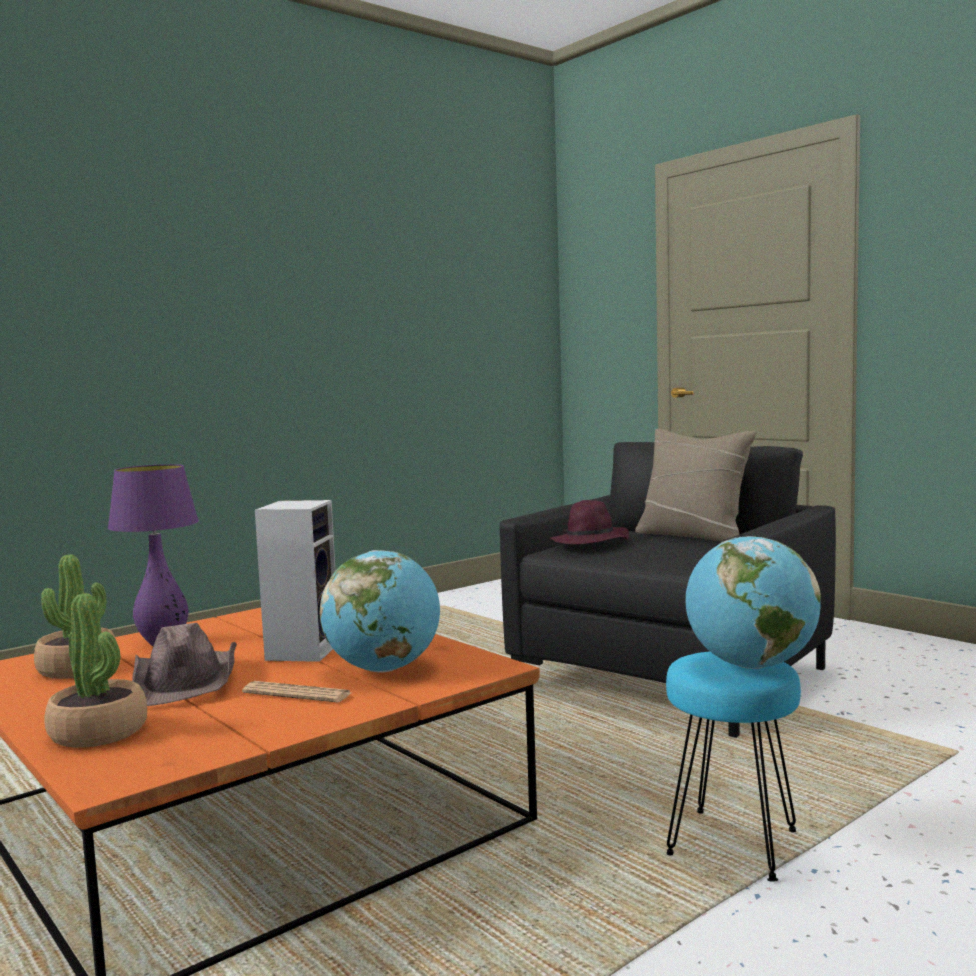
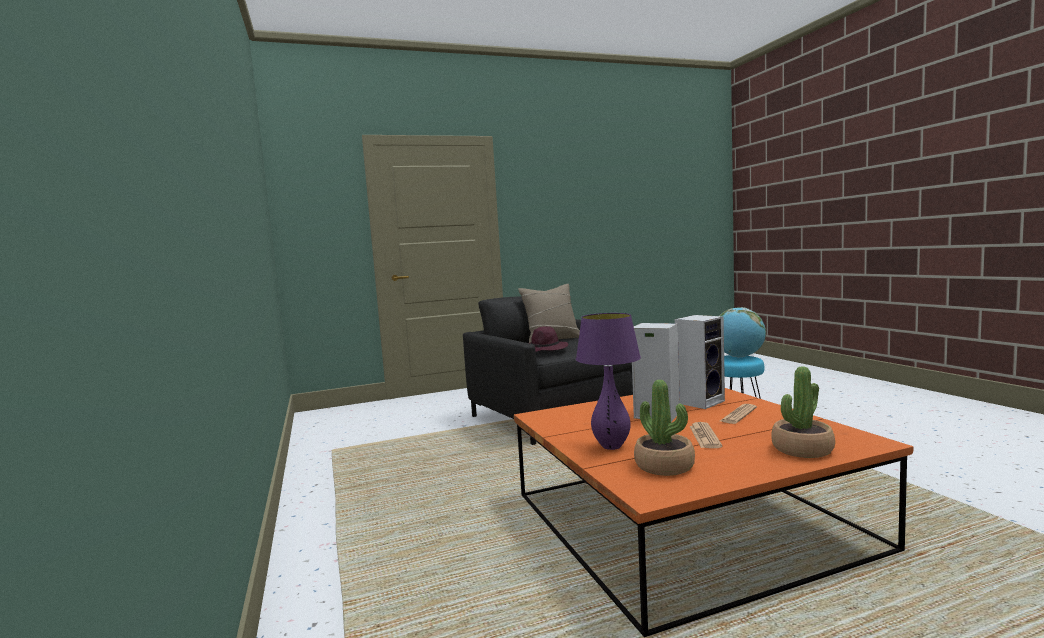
camera: 70 degrees left, 0 degrees up
brown hat [132,623,237,706] -> newspaper [689,422,722,448]
globe [320,550,440,672] -> speaker [675,315,725,409]

